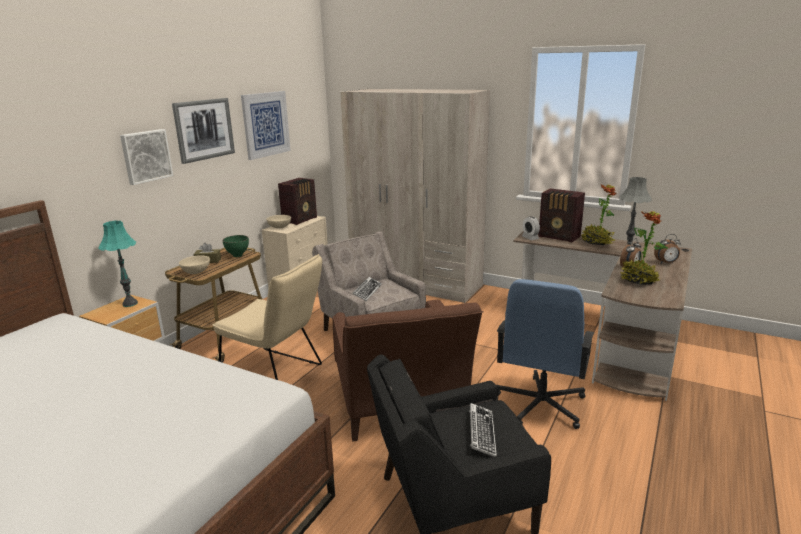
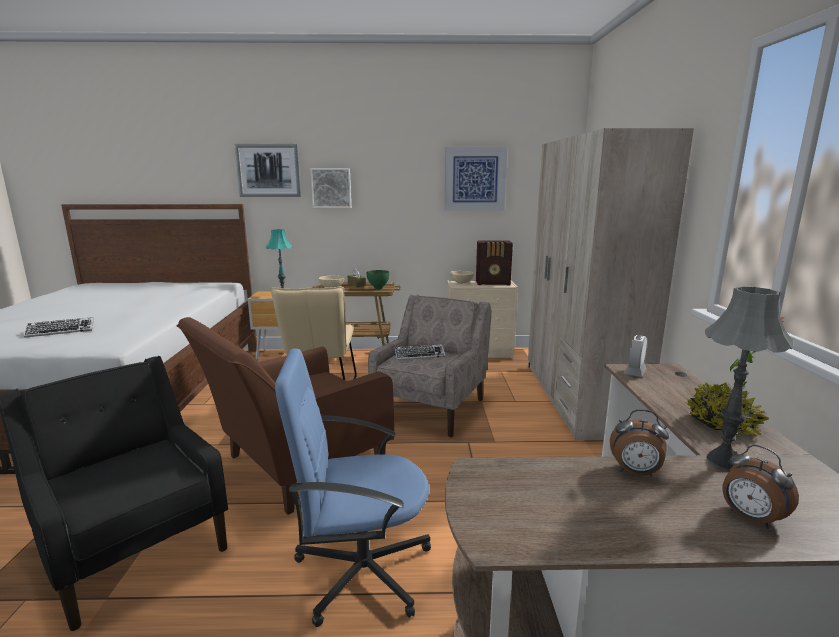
camera: 60 degrees right, 5 degrees down
picture [172,98,235,164] -> picture moved to [234,144,301,197]
keyboard [469,403,497,457] -> keyboard moved to [24,317,94,338]
radio [538,188,585,243] -> none
potted plant [620,211,668,285] -> none

